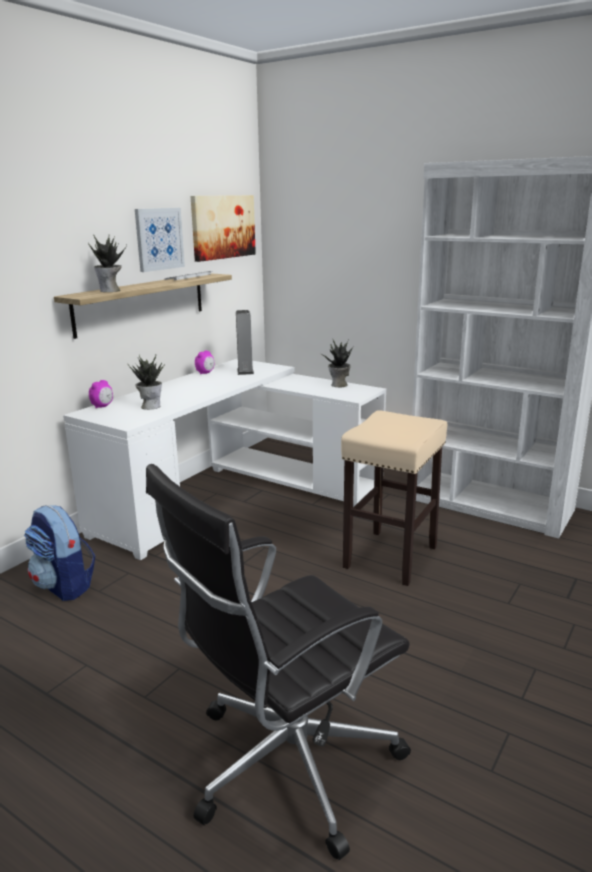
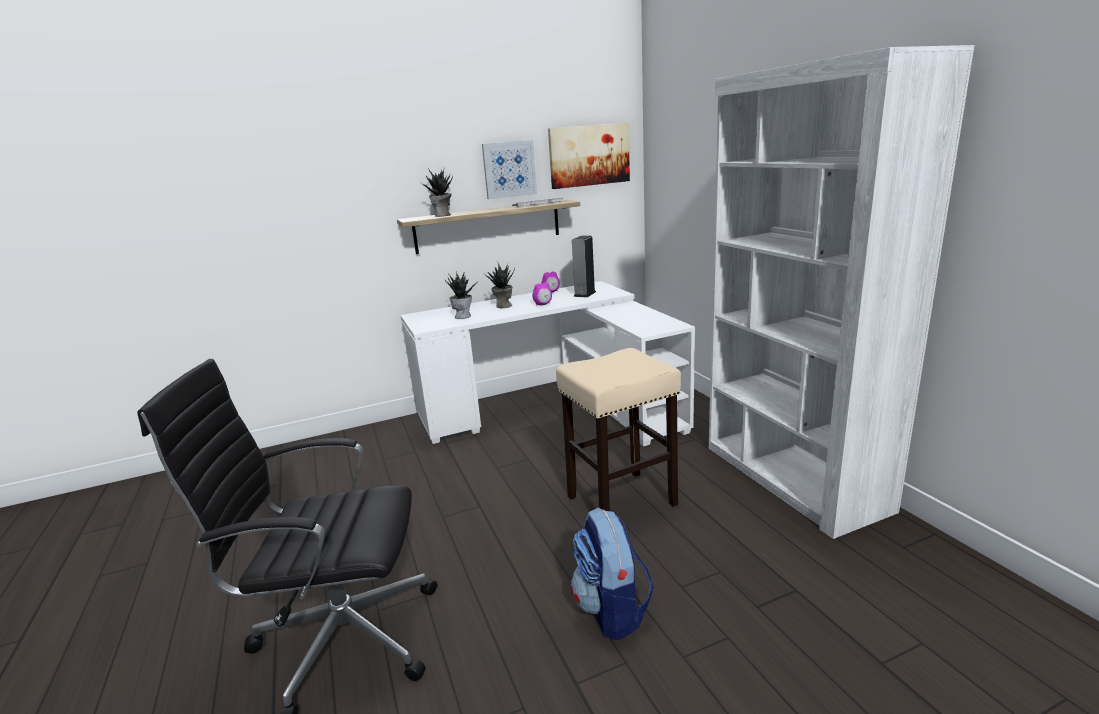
camera: 35 degrees right, 0 degrees up
backpack [24,505,95,601] -> backpack moved to [571,507,654,640]
alarm clock [89,380,113,408] -> alarm clock moved to [532,282,552,306]
potted plant [322,340,353,387] -> potted plant moved to [487,263,515,308]

